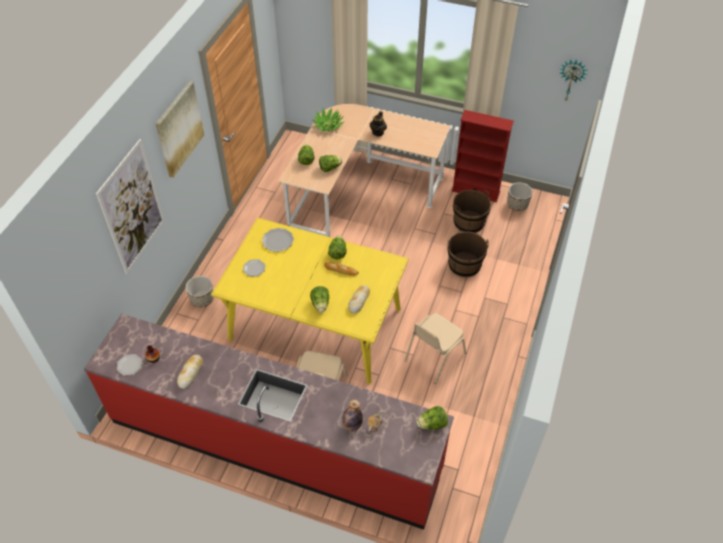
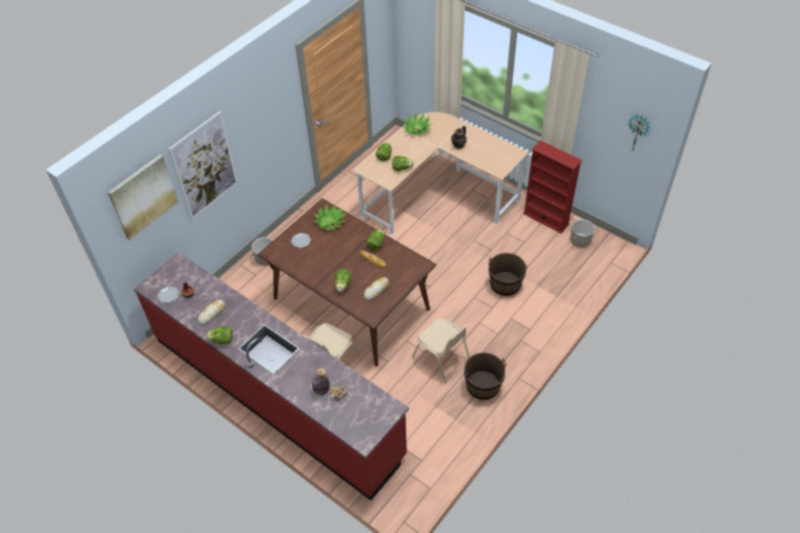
camera: 20 degrees right, 0 degrees up
picture [156,81,204,178] -> picture moved to [108,154,178,240]
yellow dining table [211,218,409,384] -> brown dining table [258,198,436,366]
plate [262,228,294,252] -> potted plant [313,205,346,230]
beige chair [404,313,466,384] -> beige chair turned 105 degrees counterclockwise [412,318,470,383]
lettuce [416,406,448,429] -> lettuce moved to [206,326,232,344]
brown bucket [453,190,491,233] -> brown bucket moved to [464,352,506,400]

